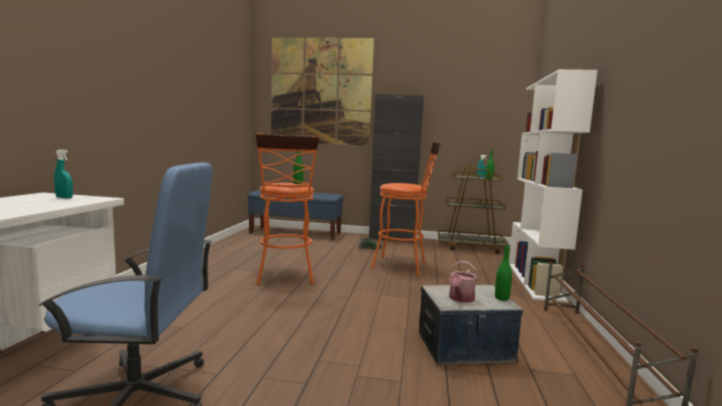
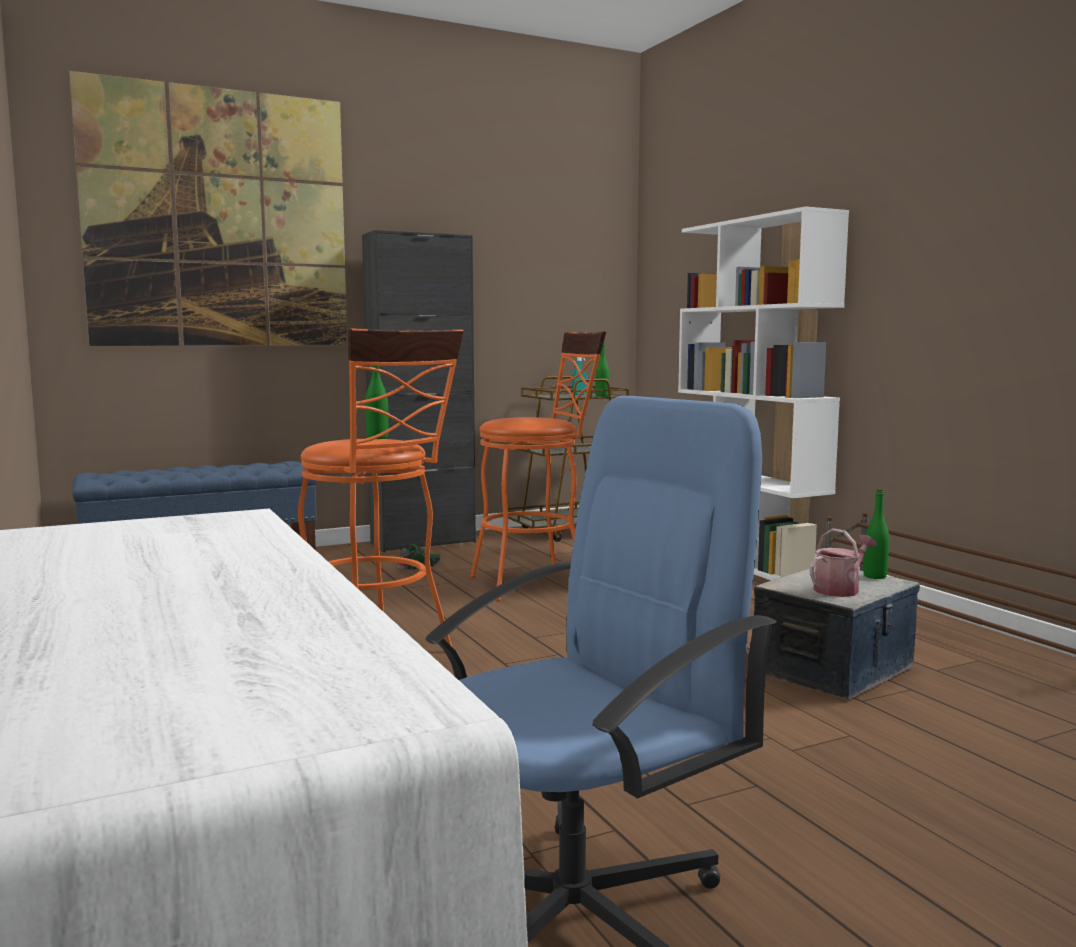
camera: 35 degrees left, 0 degrees up
turquoise spray bottle [54,150,73,199] -> none
watering can [449,261,478,303] -> watering can turned 120 degrees counterclockwise [810,528,877,597]

